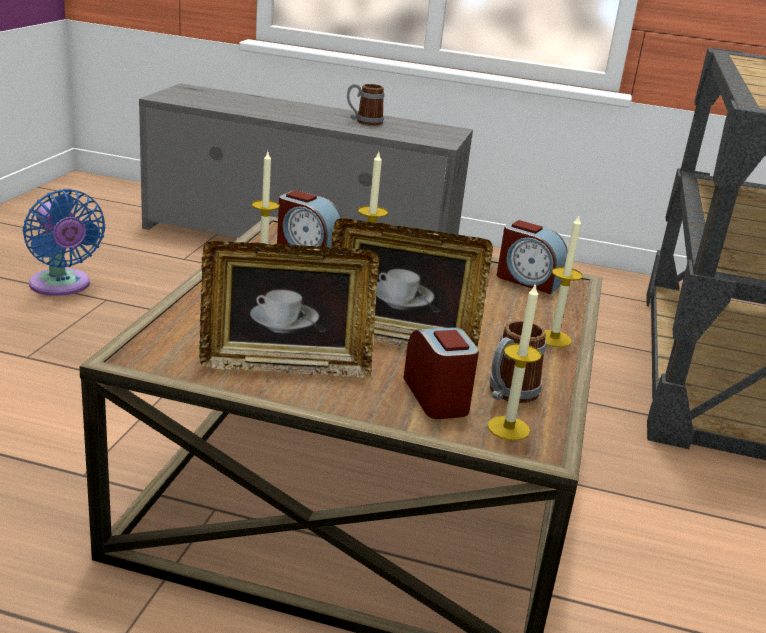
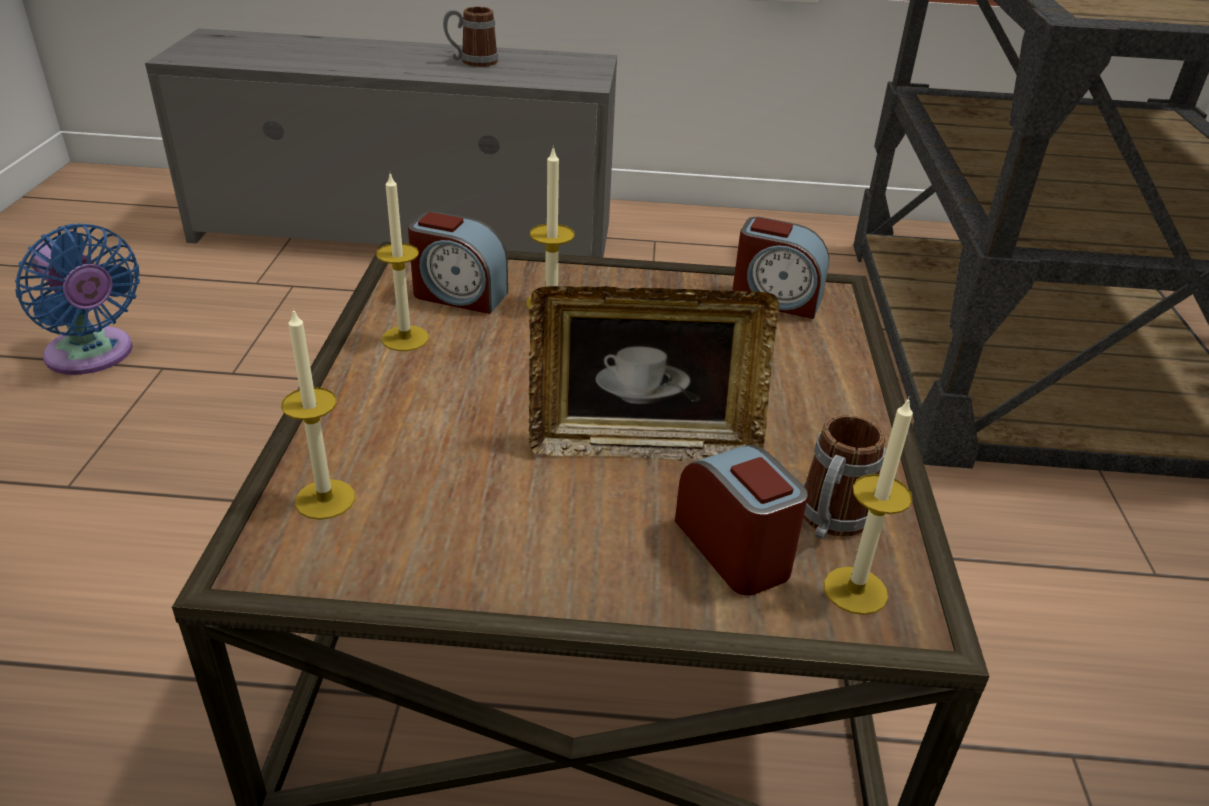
camera: 10 degrees left, 10 degrees up
picture frame [199,241,379,378] -> none
candle [545,216,583,347] -> candle moved to [281,308,355,520]

